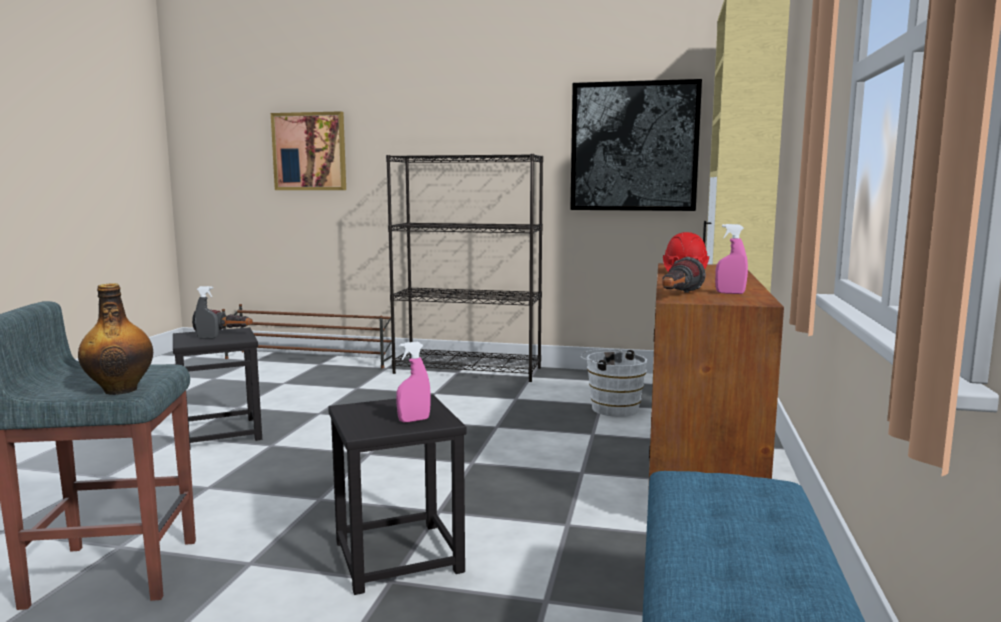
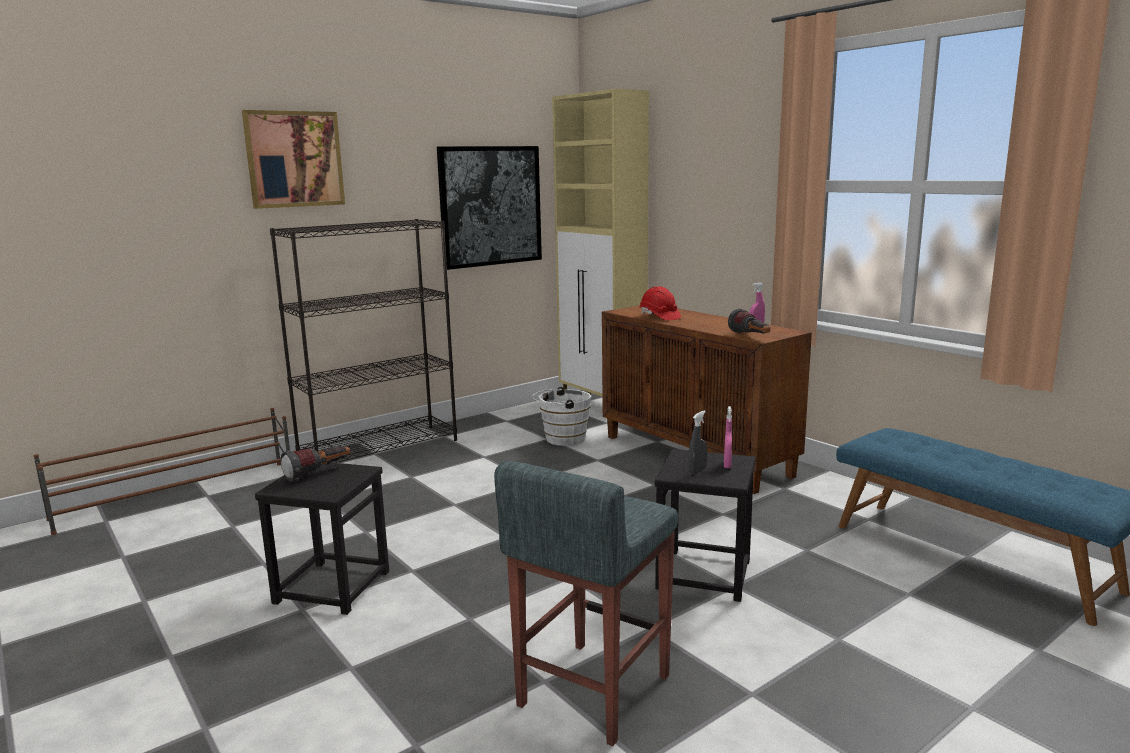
camera: 50 degrees left, 5 degrees up
bottle [78,283,153,395] -> none
grey spray bottle [195,286,219,339] -> grey spray bottle moved to [688,411,707,475]
picture [271,111,346,190] -> picture moved to [242,110,345,209]

